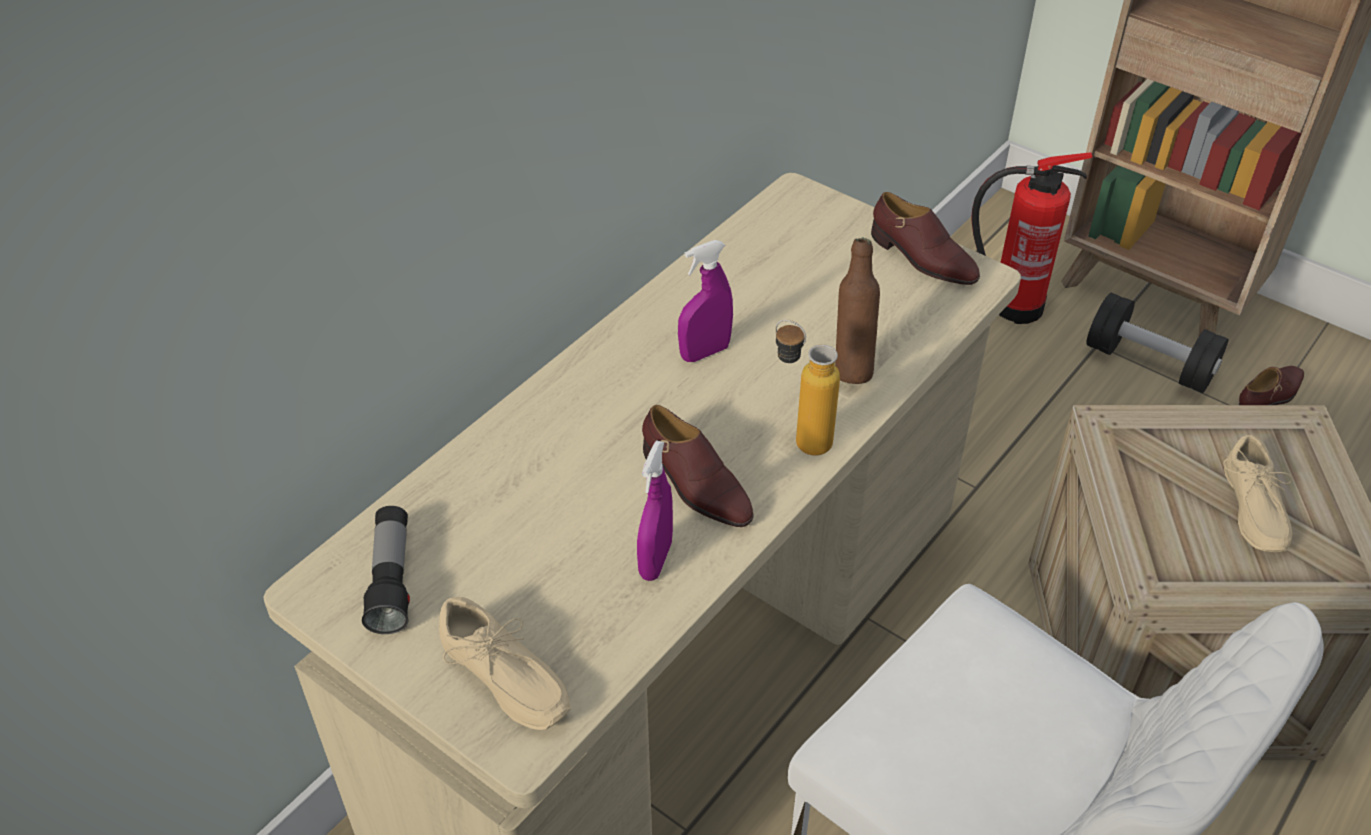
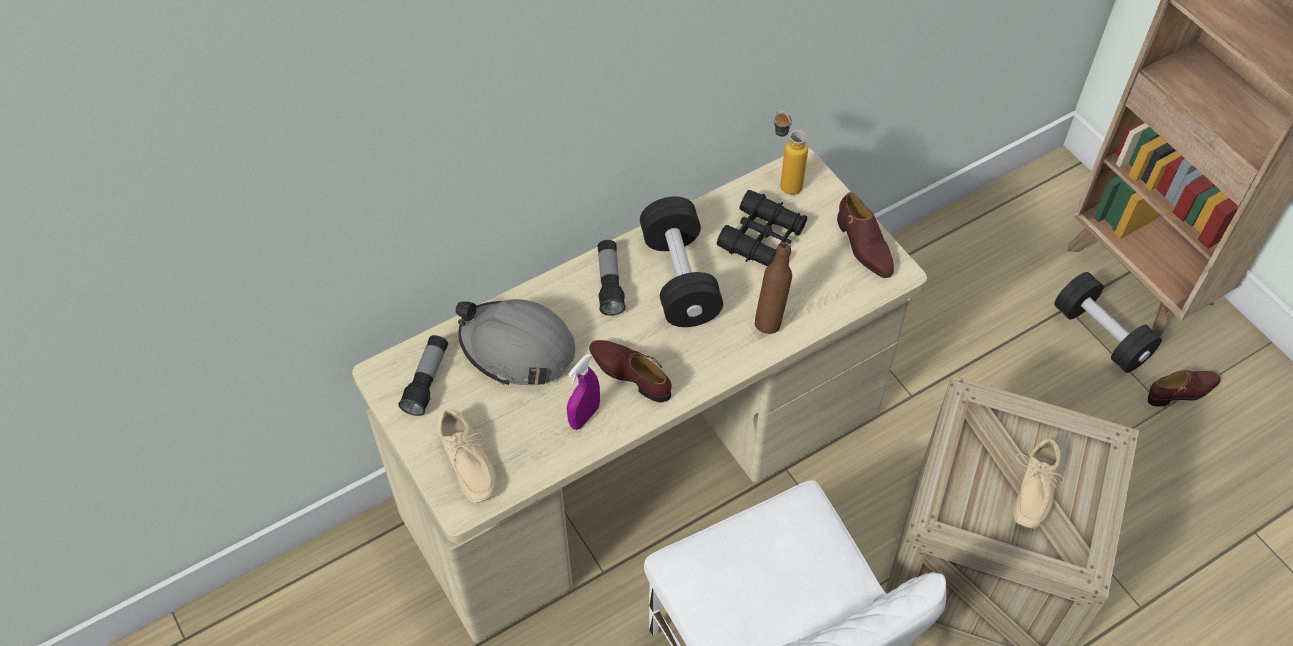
camera: 20 degrees right, 10 degrees up
brown shoe [642,405,754,527] -> brown shoe turned 150 degrees clockwise [589,340,672,402]
purple spray bottle [678,240,733,362] -> black dumbbell [640,196,723,327]
bottle [775,319,840,456] -> bottle moved to [774,110,808,195]
fire extinguisher [971,152,1092,324] -> none
none -> grey hard hat [456,299,575,385]
none -> flashlight [597,240,626,316]
none -> black binoculars [717,190,807,266]

